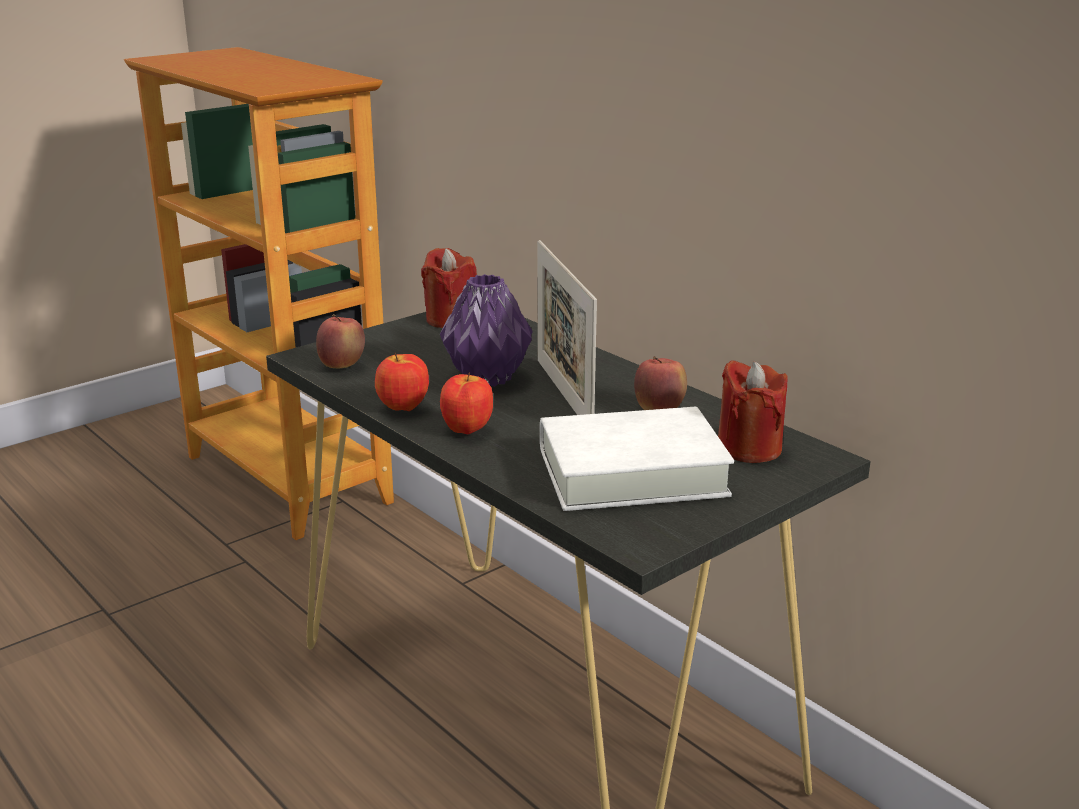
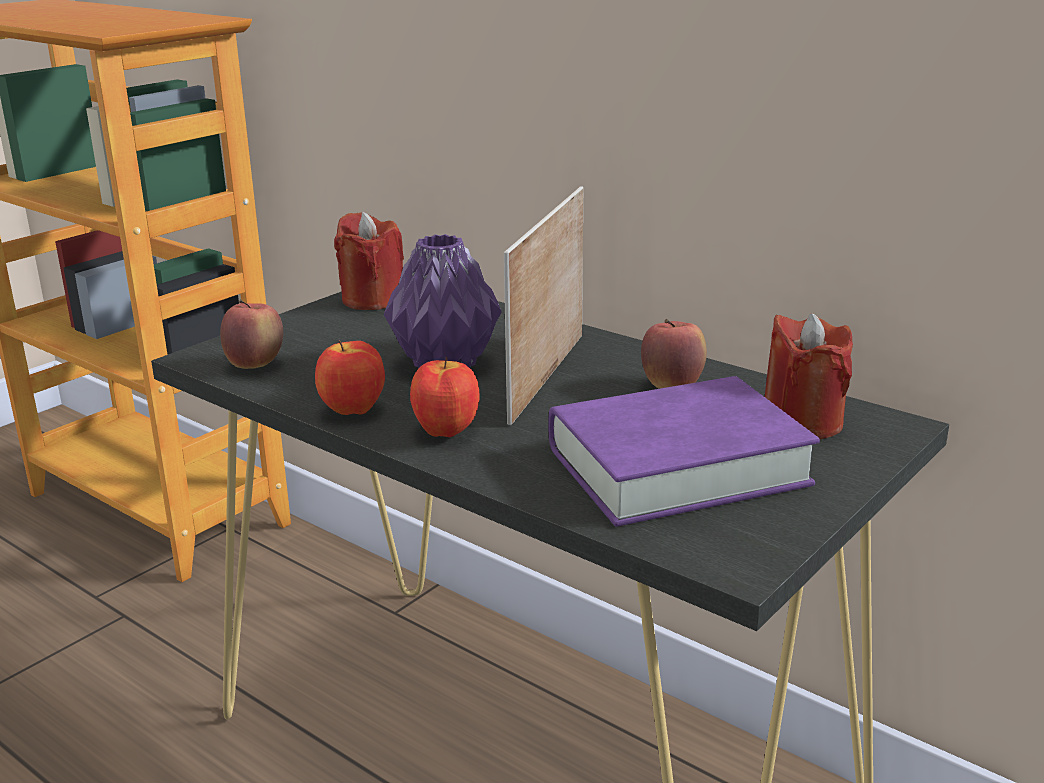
camera: 10 degrees left, 0 degrees up
picture frame [537,240,597,415] -> picture frame turned 45 degrees clockwise [504,186,583,425]
white book [540,407,734,511] -> purple book [549,376,820,527]

